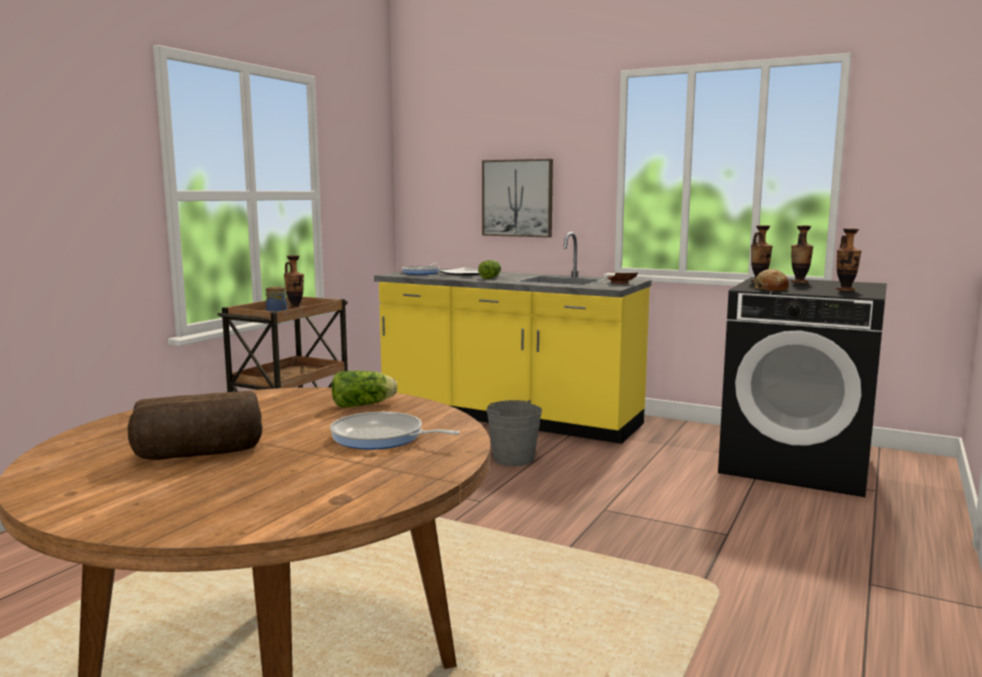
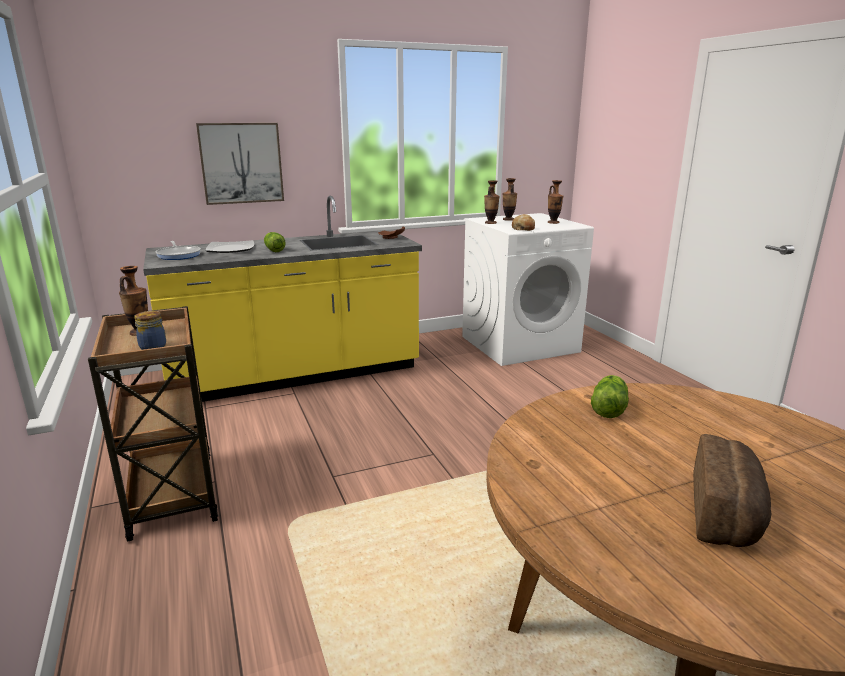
camera: 50 degrees left, 10 degrees up
frying pan [330,412,460,449] -> none
grey bucket [486,400,542,466] -> none
black washing machine [718,277,887,497] -> white washing machine [462,213,594,366]

